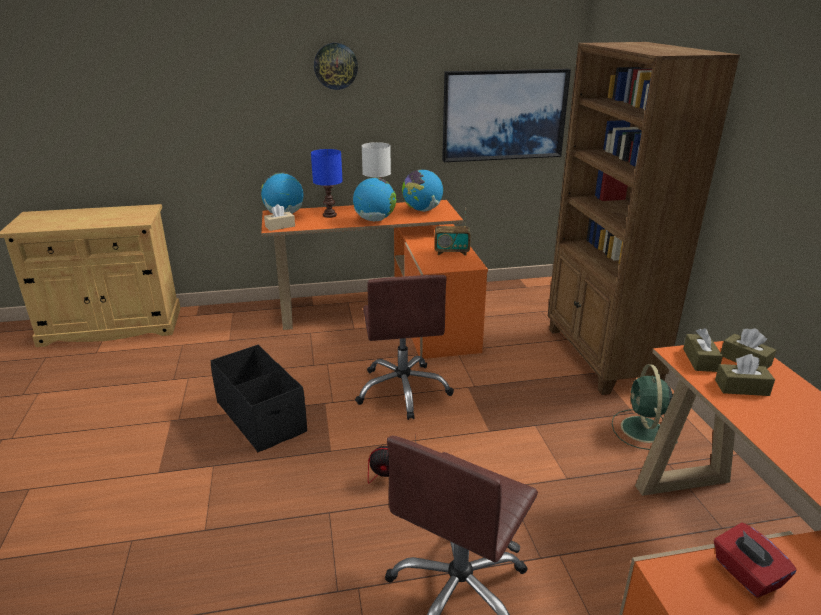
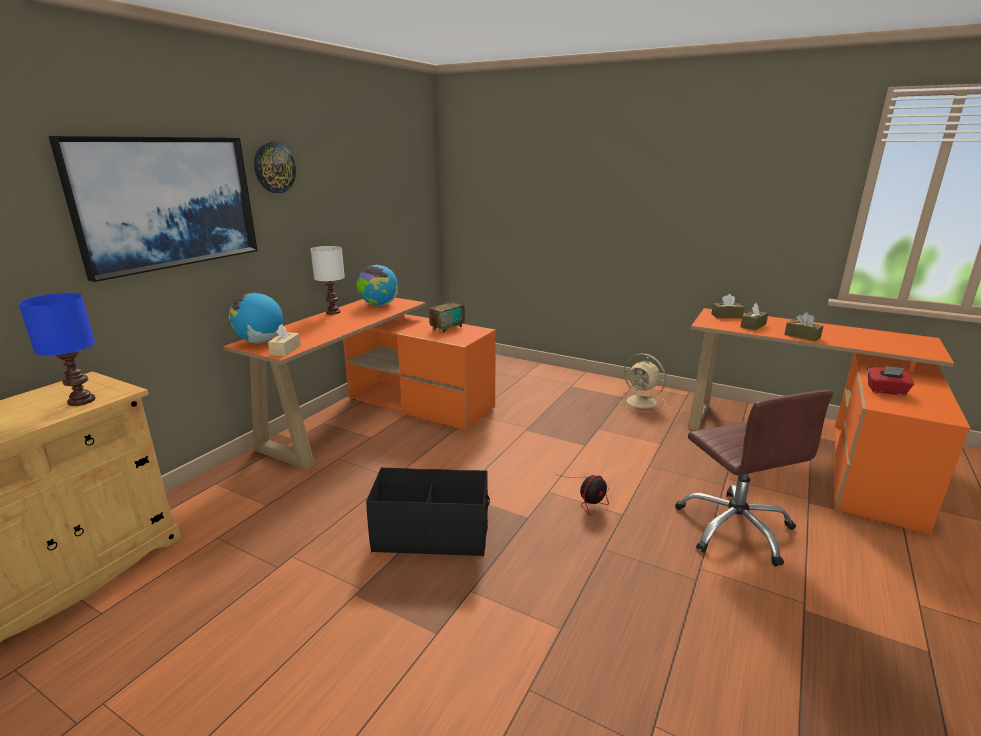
camera: 50 degrees left, 5 degrees down
blue table lamp [311,149,343,218] -> blue table lamp moved to [18,293,95,406]
globe [353,177,397,221] -> none
brown office chair [355,275,454,420] -> none
picture [442,69,571,162] -> picture moved to [49,136,257,282]
brown bookcase [548,42,740,395] -> none
green fan [612,364,678,450] -> beige fan [619,353,666,412]
brown tissue box [683,328,723,372] -> brown tissue box moved to [784,312,823,341]

